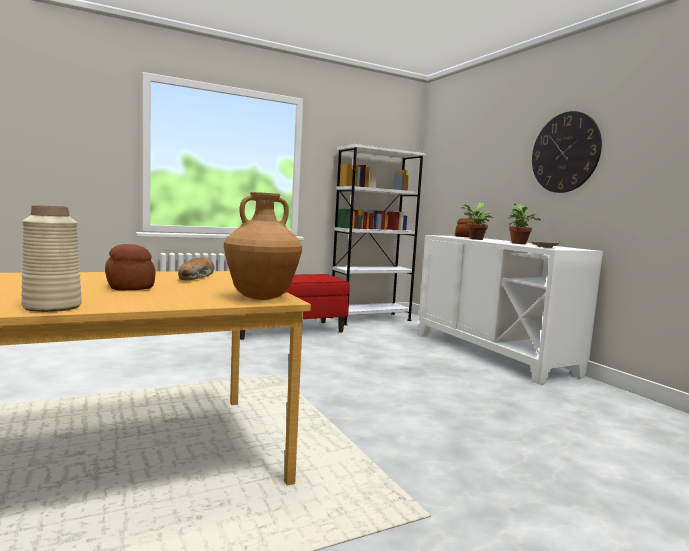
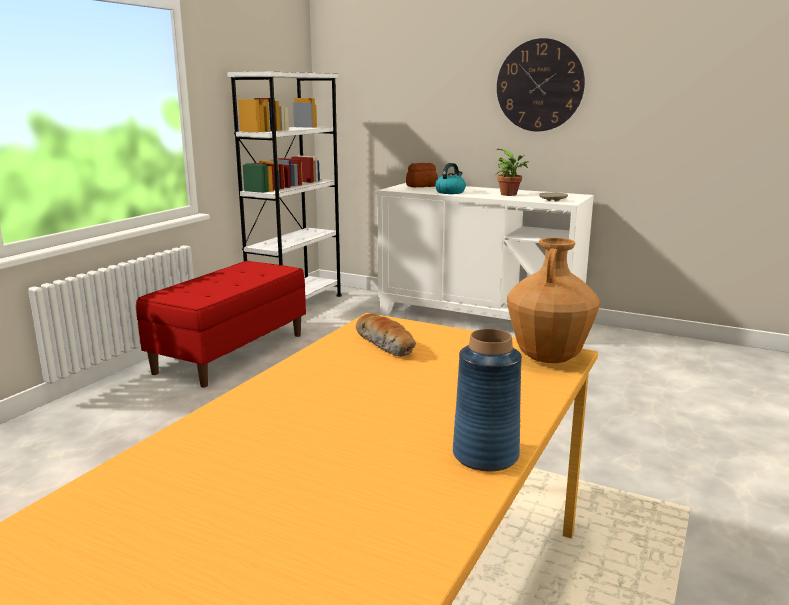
camera: 35 degrees left, 10 degrees up
beige vase [21,205,82,312] -> blue vase [453,329,522,471]
bread [105,244,155,290] -> none
potted plant [462,203,493,240] -> kettle [435,163,466,194]

